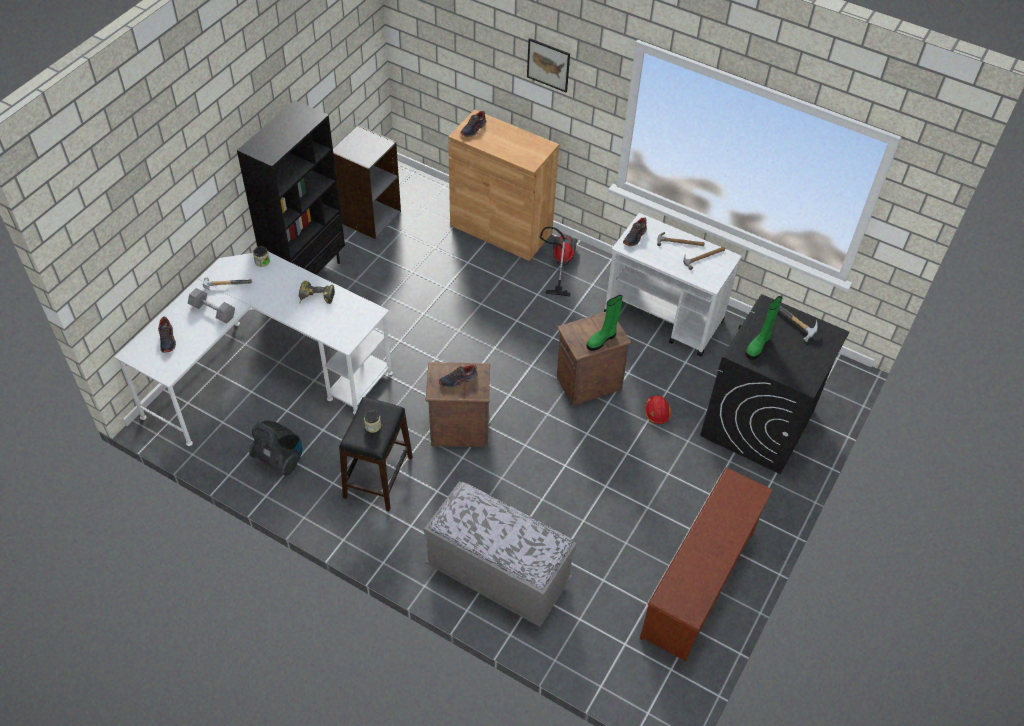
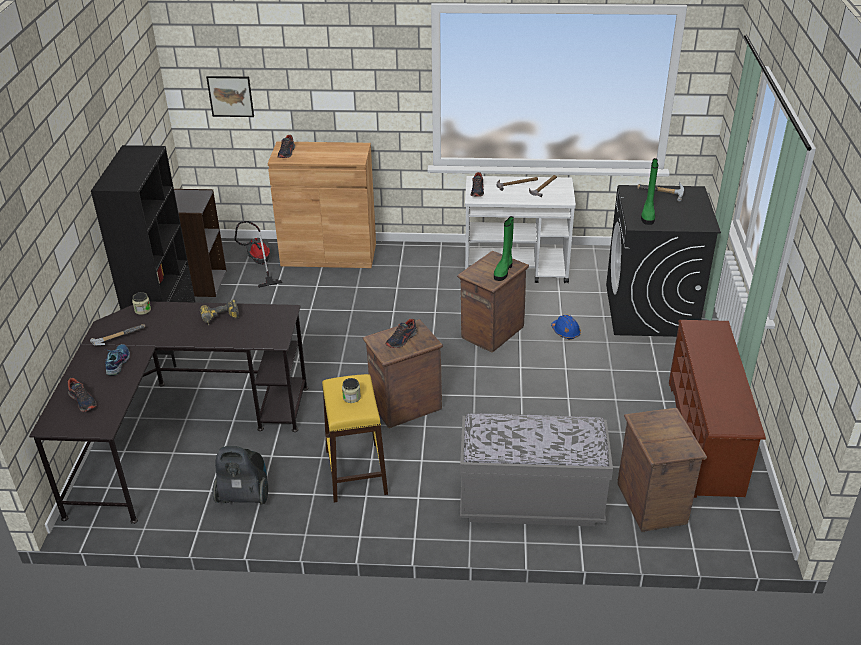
camera: 25 degrees left, 15 degrees down
white desk [114,252,393,446] -> black desk [29,302,308,524]
grey dumbbell [188,288,235,324] -> shoe [104,344,130,376]
black stool [339,397,413,511] -> yellow stool [322,374,388,503]
picture [527,38,570,92] -> picture moved to [206,76,254,117]
vacuum cleaner [540,227,577,296] -> vacuum cleaner moved to [234,221,283,288]
red hard hat [645,396,671,424] -> blue hard hat [551,315,581,339]
none -> crate [618,408,707,532]

